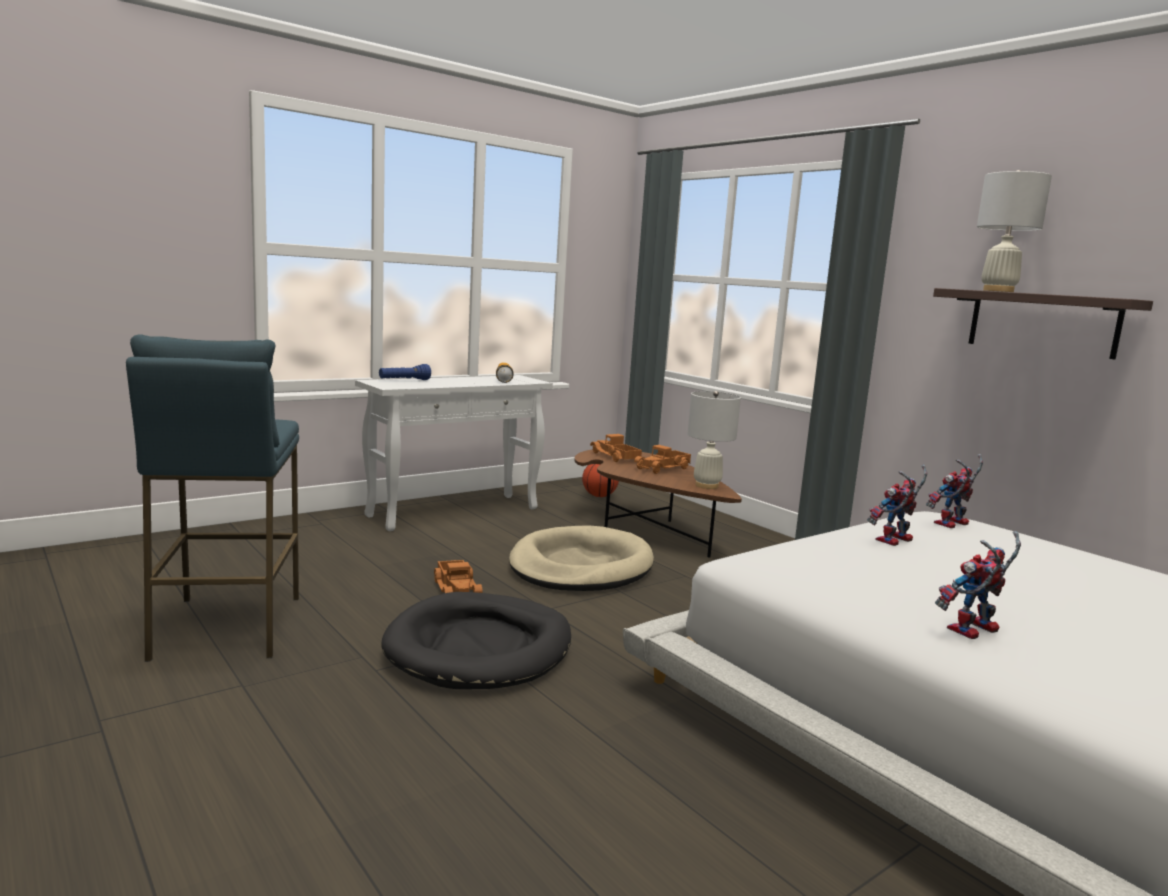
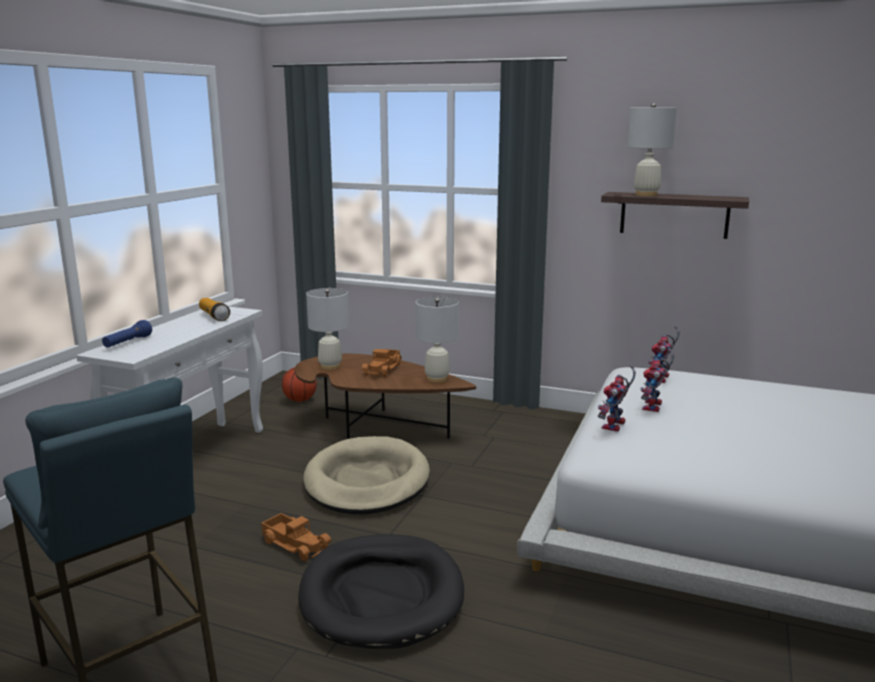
camera: 30 degrees left, 5 degrees up
toy truck [590,434,642,462] -> white table lamp [306,288,349,370]
toy robot [935,531,1021,639] -> toy robot moved to [598,365,636,432]

